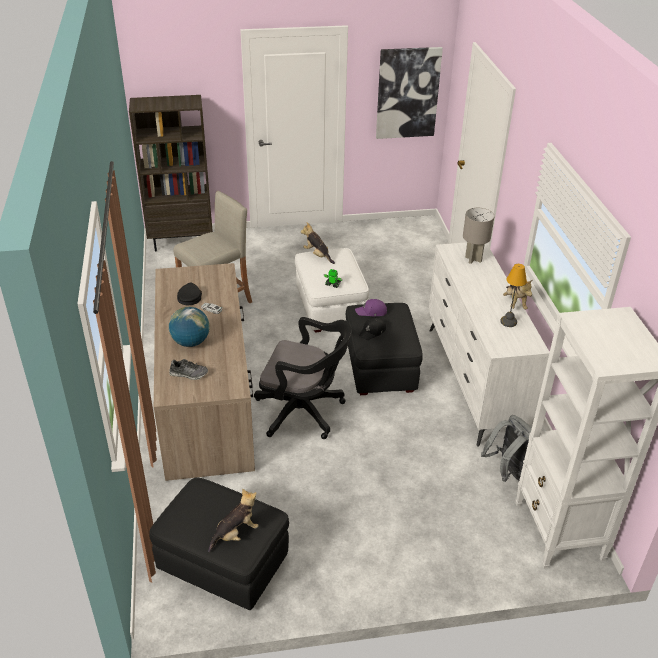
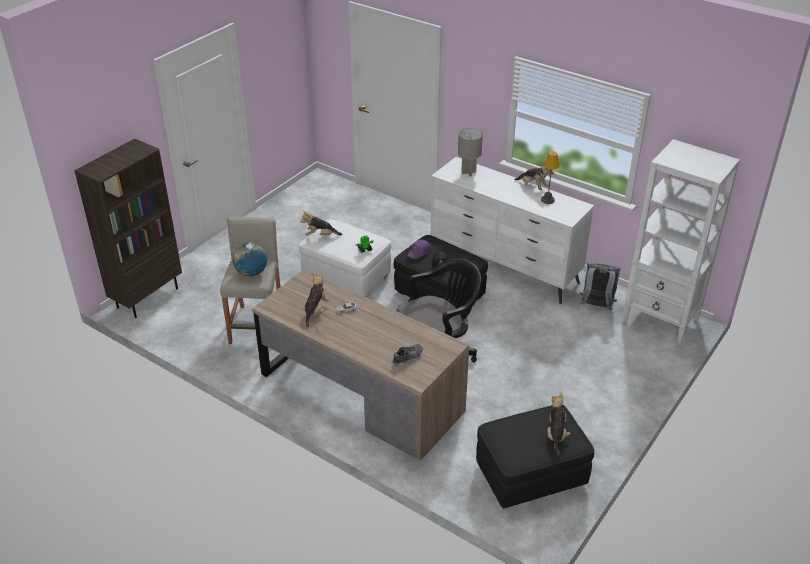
camera: 45 degrees left, 0 degrees up
globe [169,307,209,347] -> globe moved to [233,242,267,276]
black cap [177,283,202,305] -> plush toy [304,272,329,327]
picture [376,47,443,139] -> none

